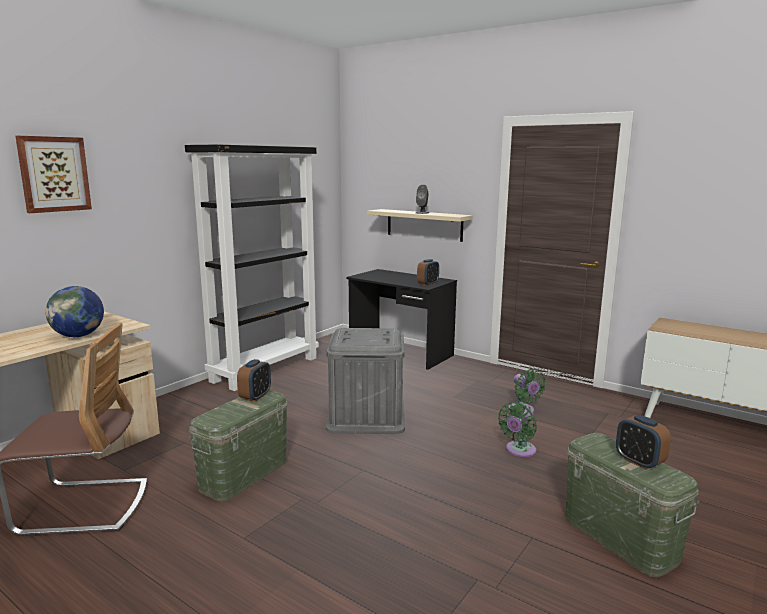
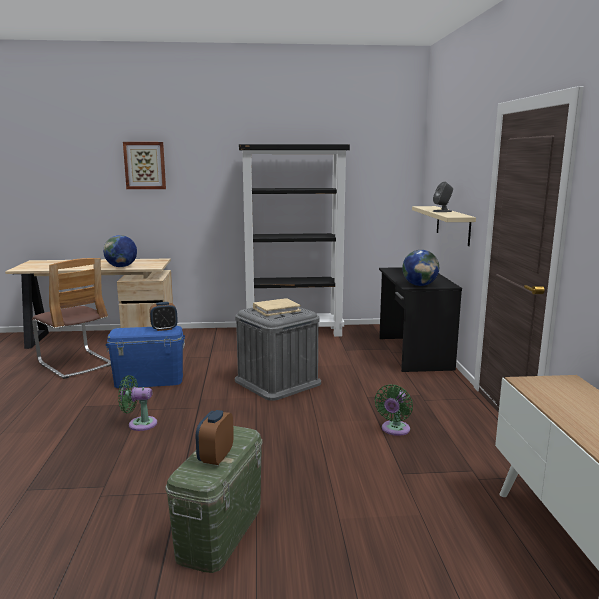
camera: 50 degrees right, 0 degrees up
green storage box [189,390,288,501] -> blue storage box [105,326,185,388]
alarm clock [417,259,439,286] -> globe [402,250,439,286]
green fan [498,402,537,457] -> green fan moved to [118,375,157,431]
none -> beige book [253,298,301,316]

